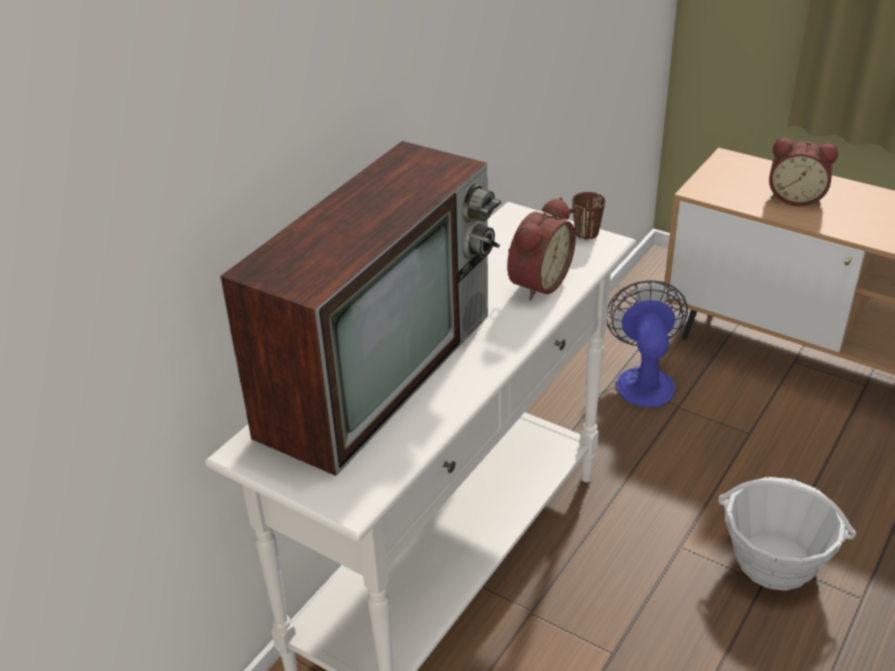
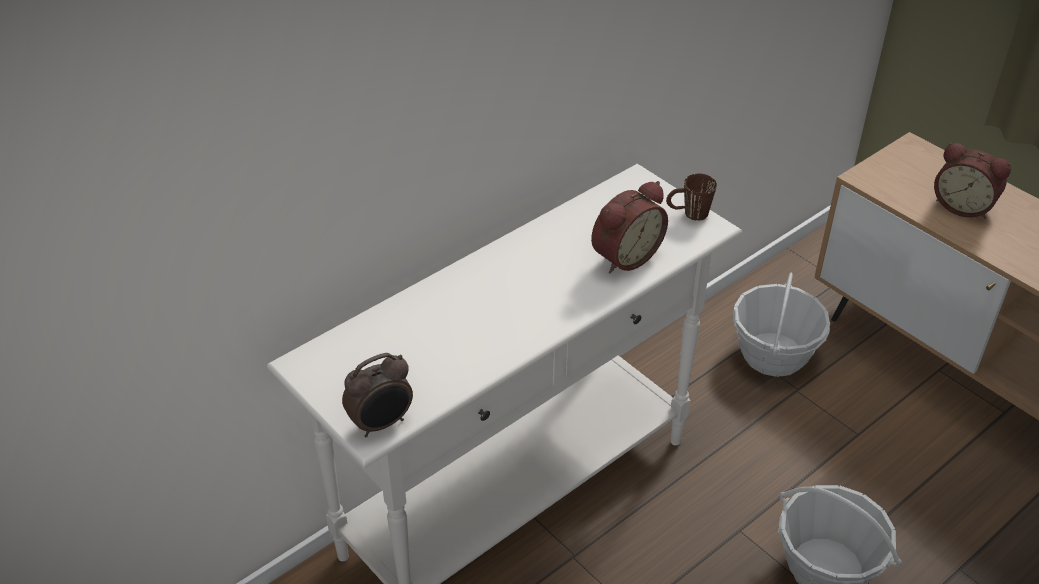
camera: 15 degrees right, 5 degrees up
television [220,141,501,476] -> none
fan [607,280,688,407] -> basket [733,272,830,377]
none -> alarm clock [342,353,413,437]

